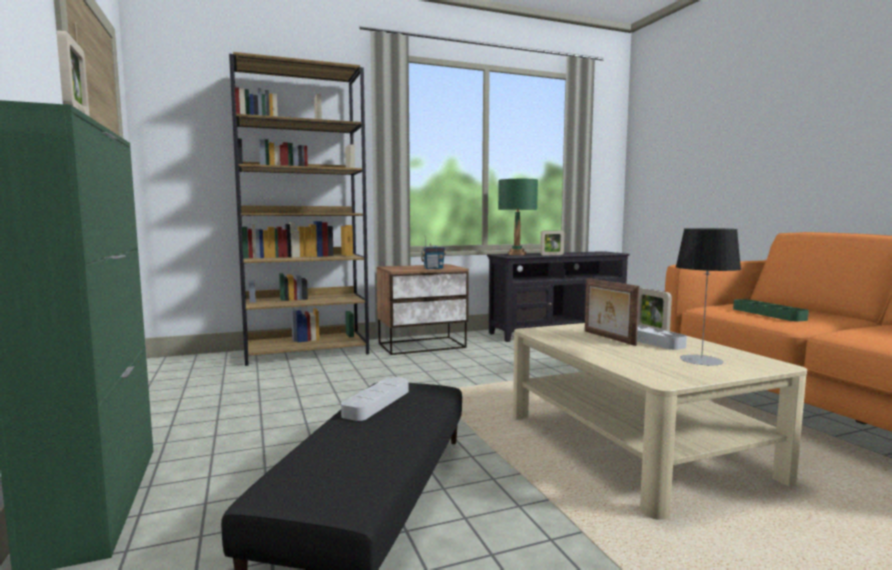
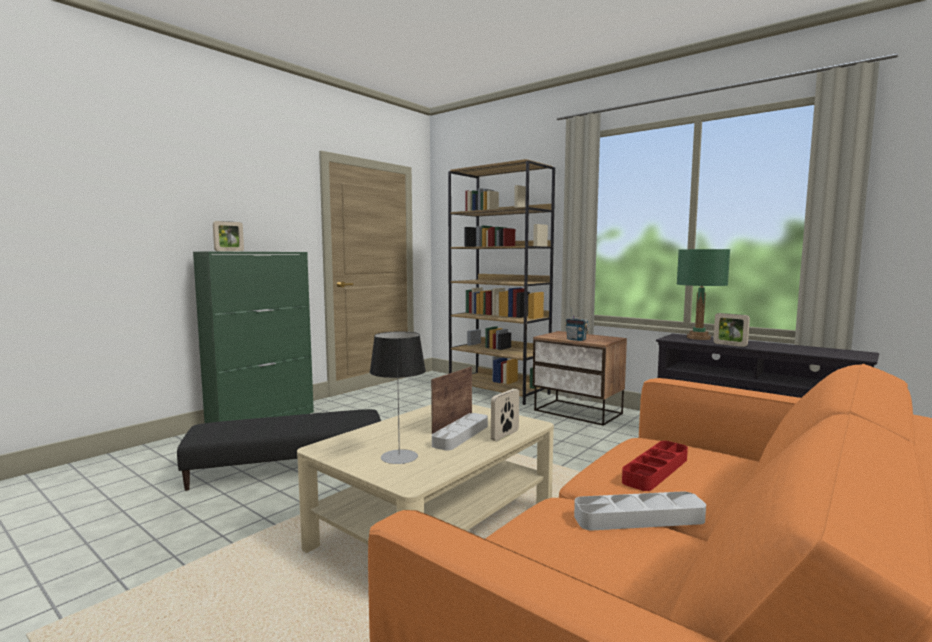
camera: 60 degrees right, 0 degrees up
grey tray [341,377,409,421] -> grey tray moved to [574,491,706,531]
green tray [733,299,809,321] -> red tray [622,441,688,491]

